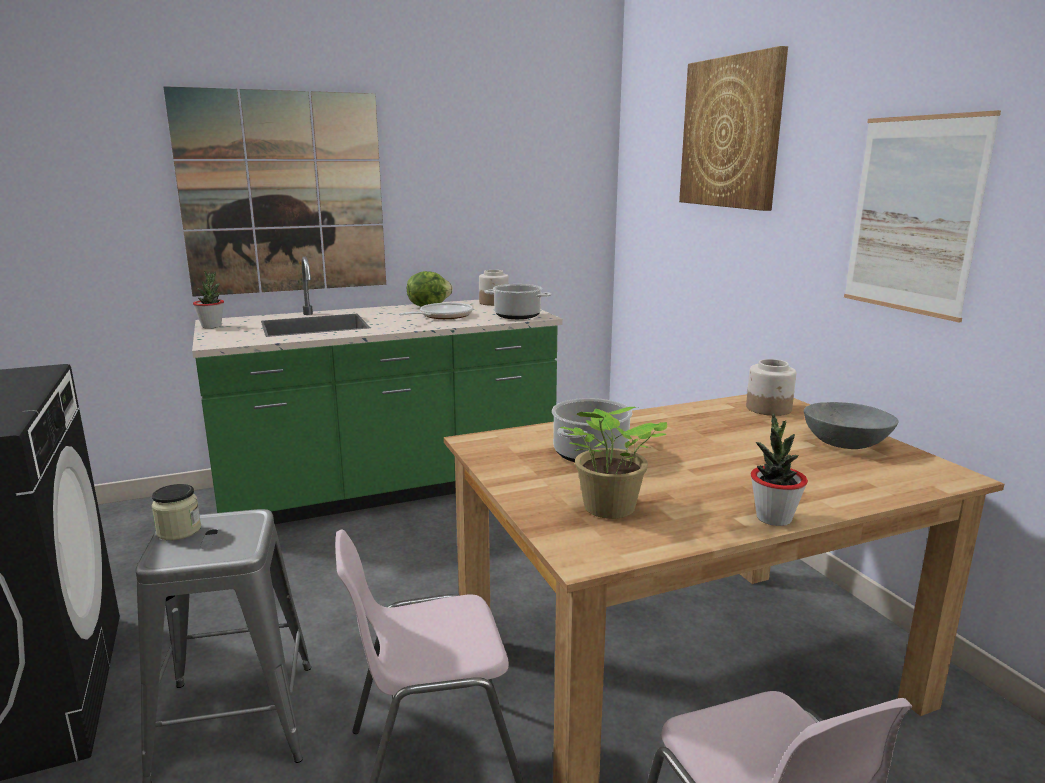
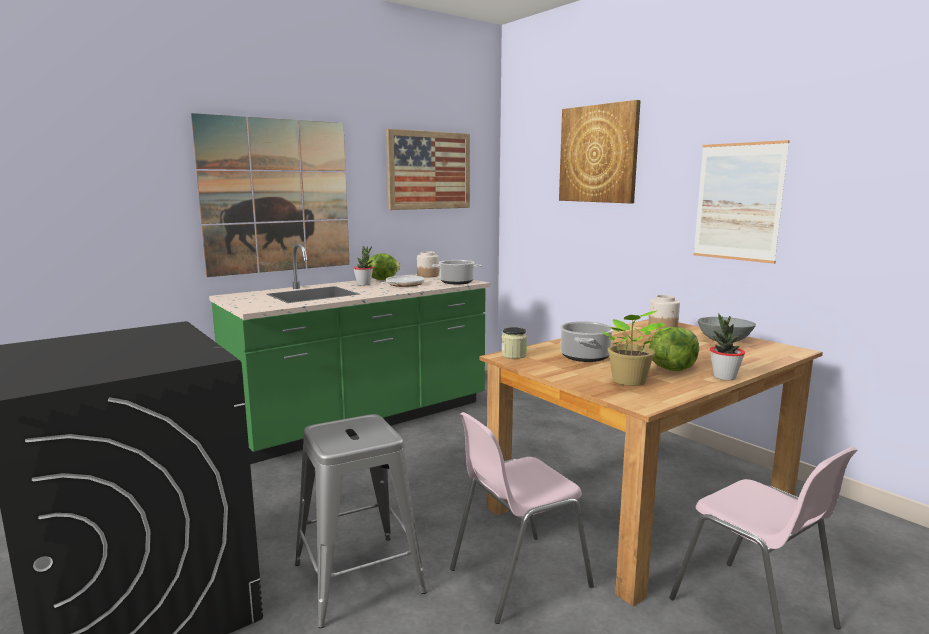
camera: 15 degrees left, 5 degrees down
jar [152,484,201,540] -> jar moved to [502,327,527,359]
potted plant [193,271,224,328] -> potted plant moved to [353,246,373,285]
none -> picture [386,129,470,210]
none -> lettuce [649,327,699,371]

